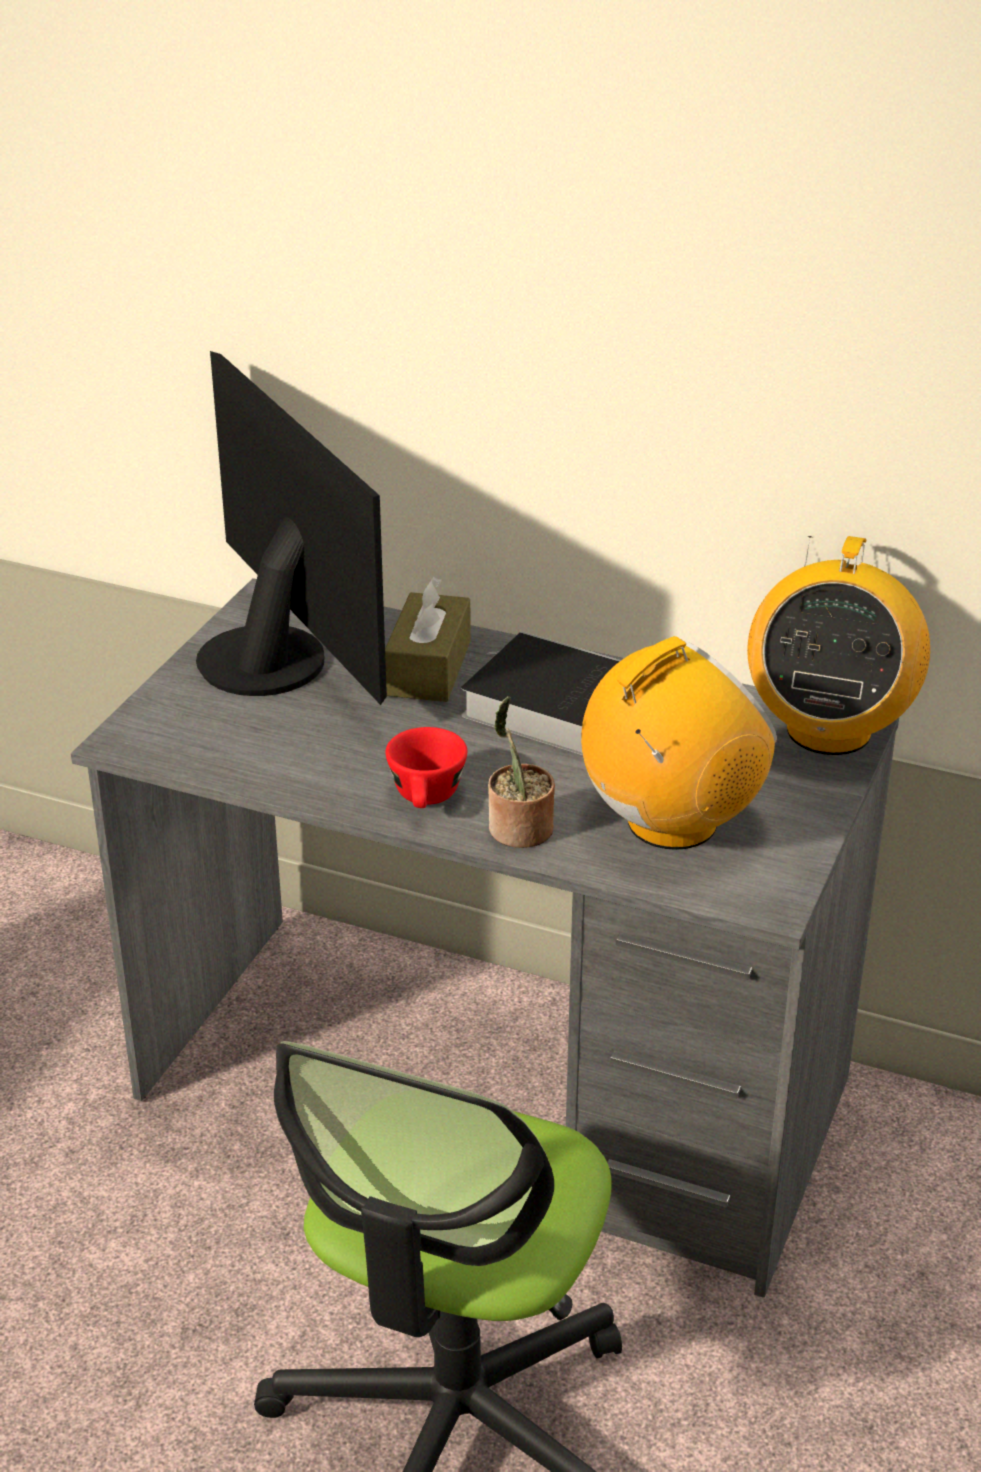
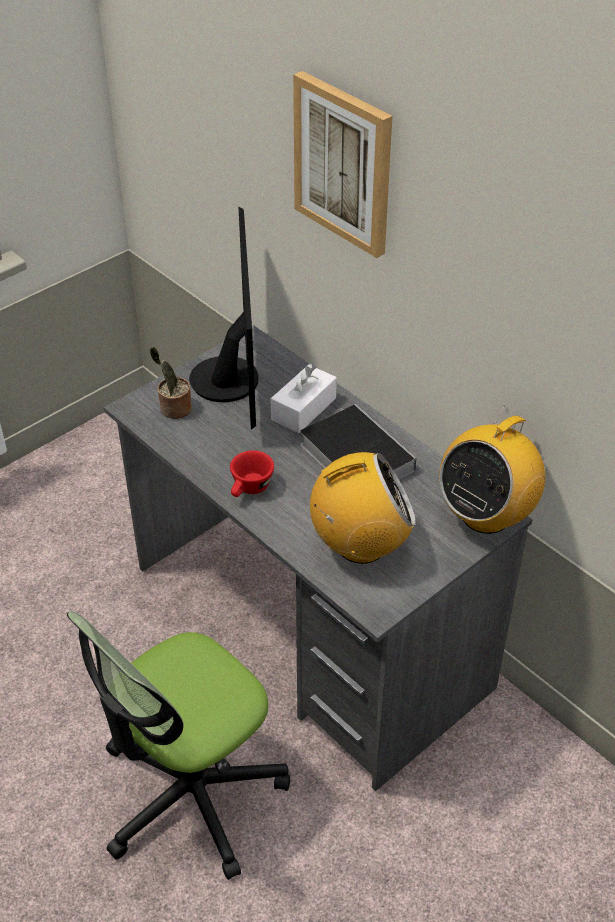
camera: 25 degrees right, 10 degrees up
brown tissue box [385,577,471,702] -> white tissue box [270,363,337,433]
potted plant [488,696,555,848] -> potted plant moved to [150,347,192,419]
none -> picture [293,71,392,258]

